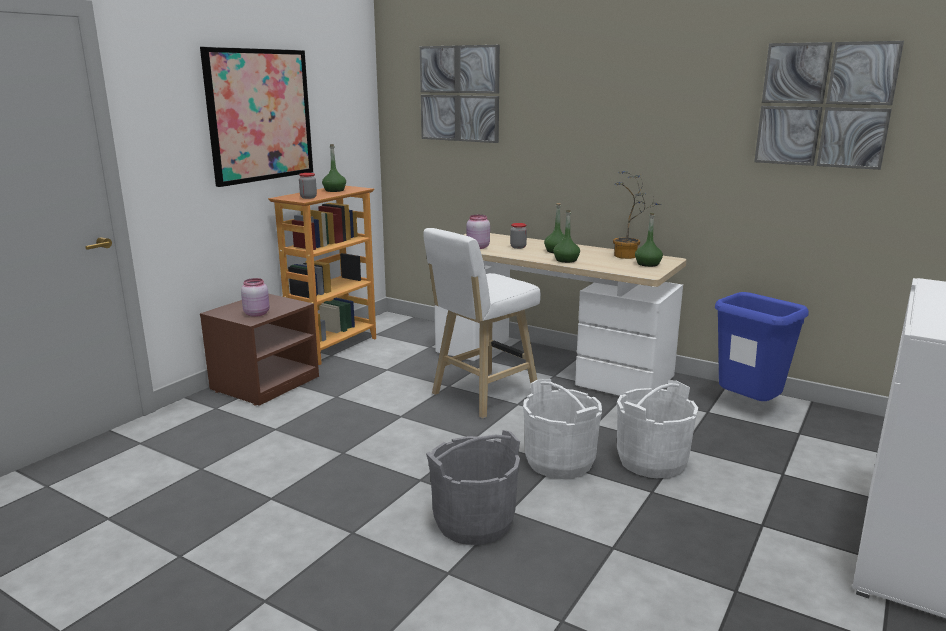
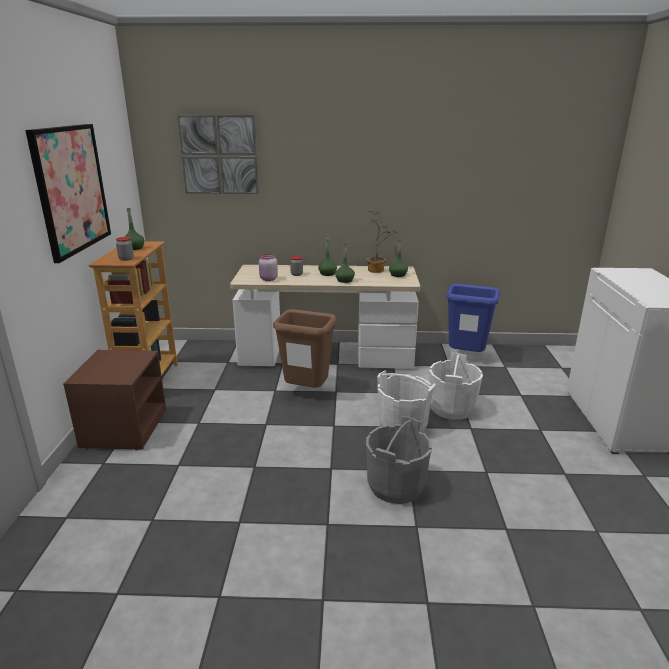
camera: 30 degrees left, 5 degrees up
pink jar [241,278,270,317] -> none
white stool [424,228,541,418] -> brown trash can [273,309,337,388]
picture [754,41,904,170] -> none

